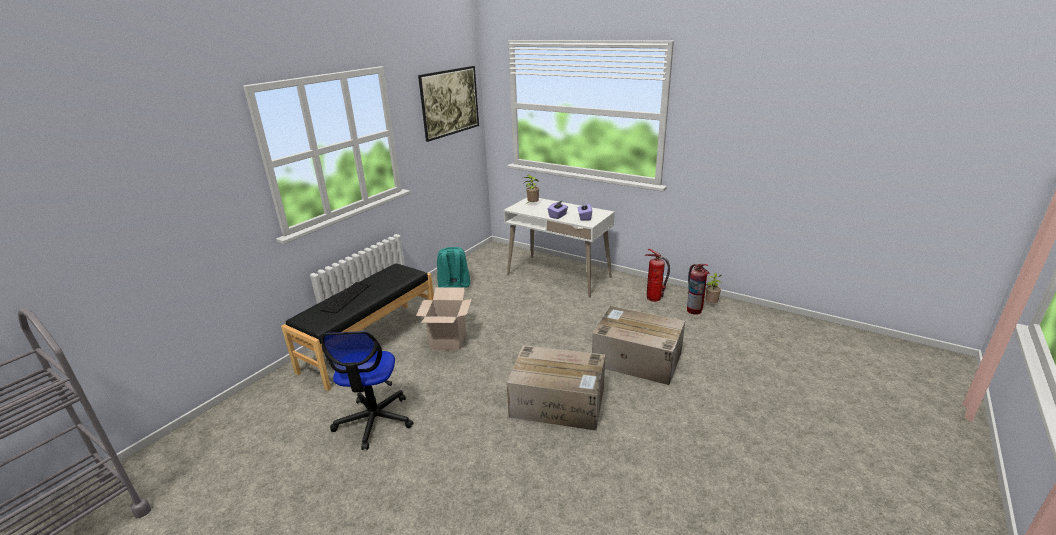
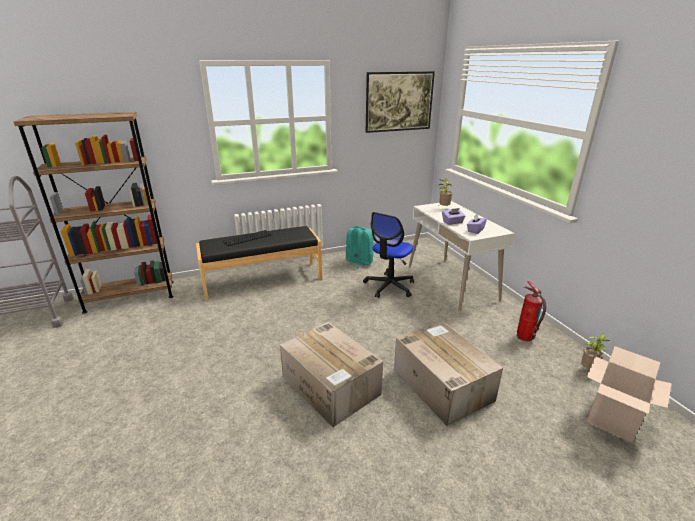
camera: 35 degrees right, 0 degrees up
office chair [321,331,413,450] -> office chair moved to [363,212,414,298]
cardboard box [416,287,472,350] -> cardboard box moved to [587,346,672,442]
fire extinguisher [687,264,710,314] -> none
none -> brown bookcase [14,112,173,314]

